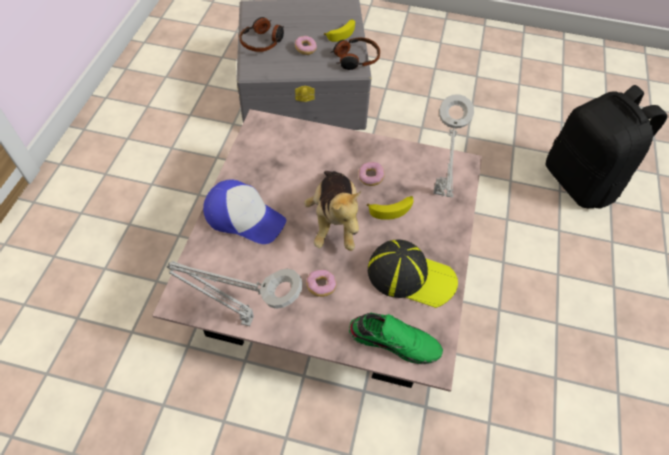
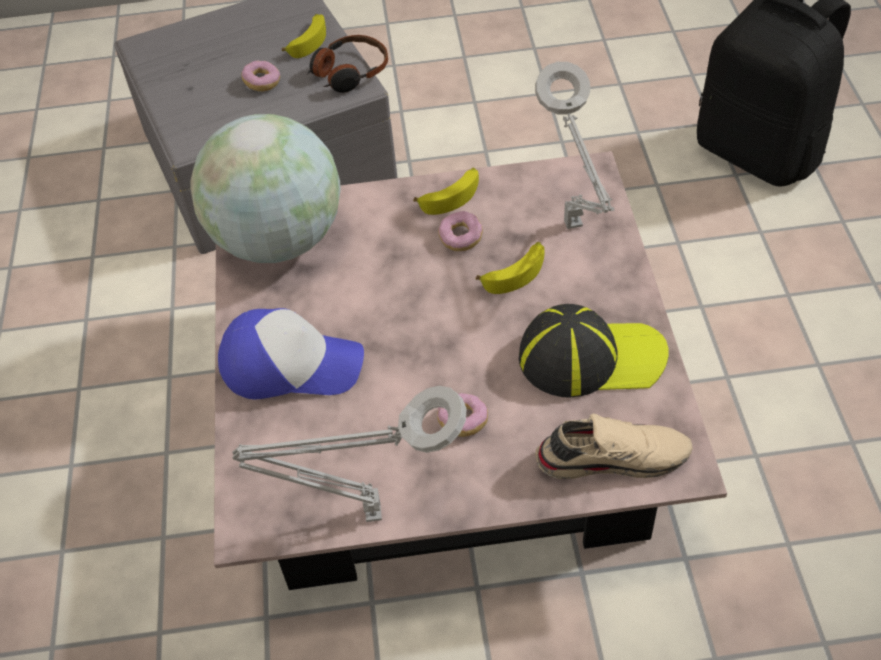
camera: 15 degrees left, 5 degrees down
headphones [239,17,284,52] -> none
plush toy [304,171,361,251] -> none
green shoe [349,313,443,364] -> beige shoe [535,414,693,479]
none -> globe [191,114,341,263]
none -> banana [413,167,479,215]

